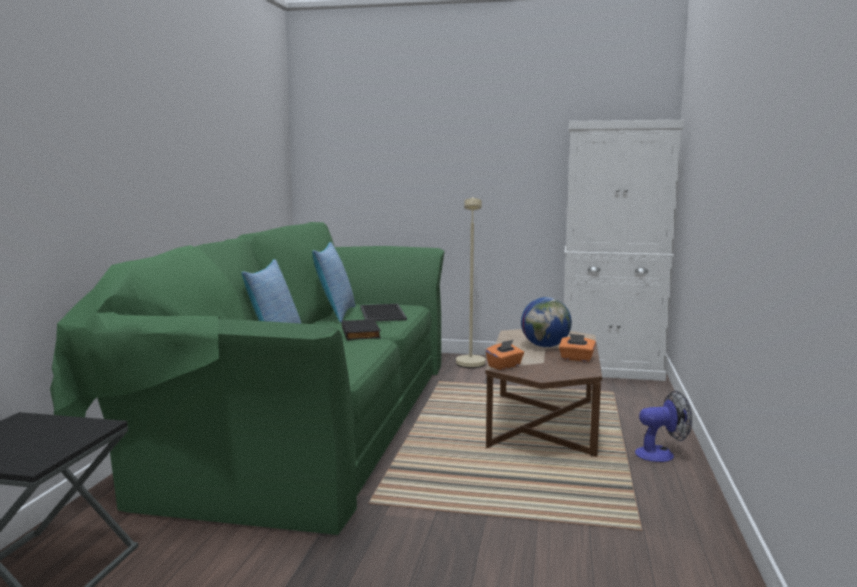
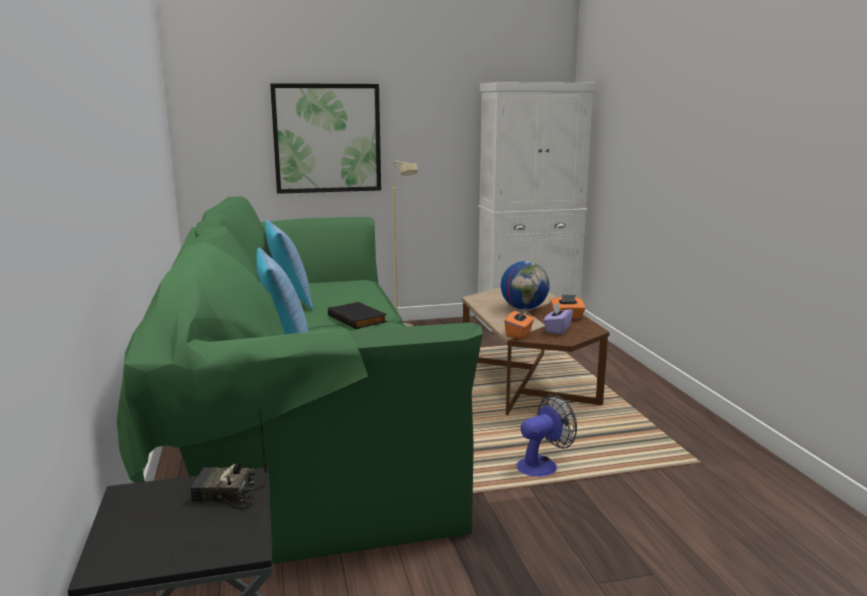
camera: 25 degrees left, 5 degrees up
tray [360,304,407,321] -> none
fan [635,391,692,462] -> fan moved to [516,394,577,477]
none -> radio [190,409,267,510]
none -> picture [270,83,381,194]
none -> purple tissue box [543,303,573,334]

